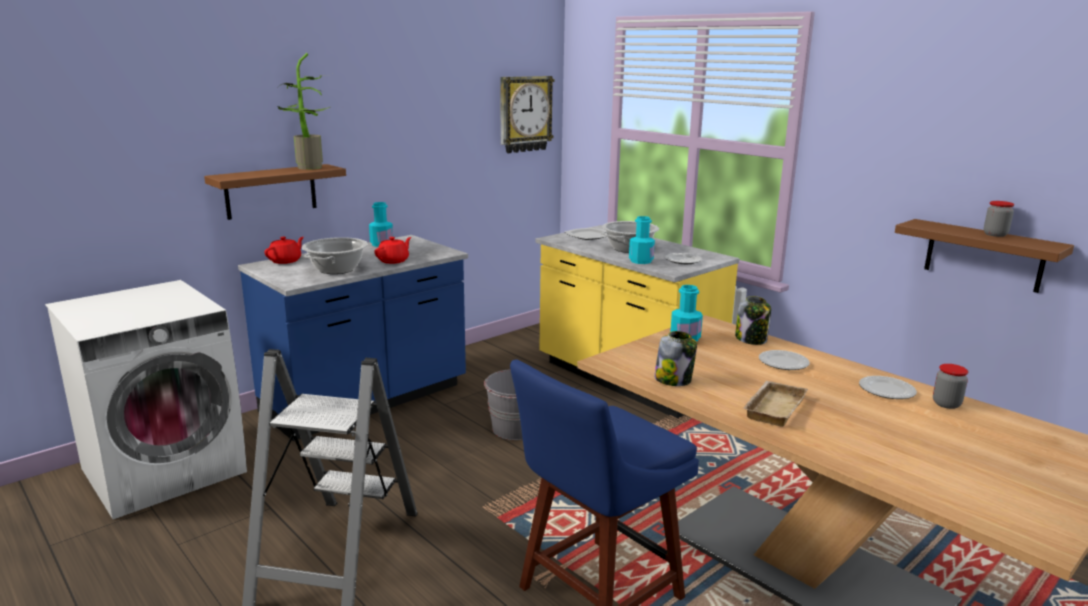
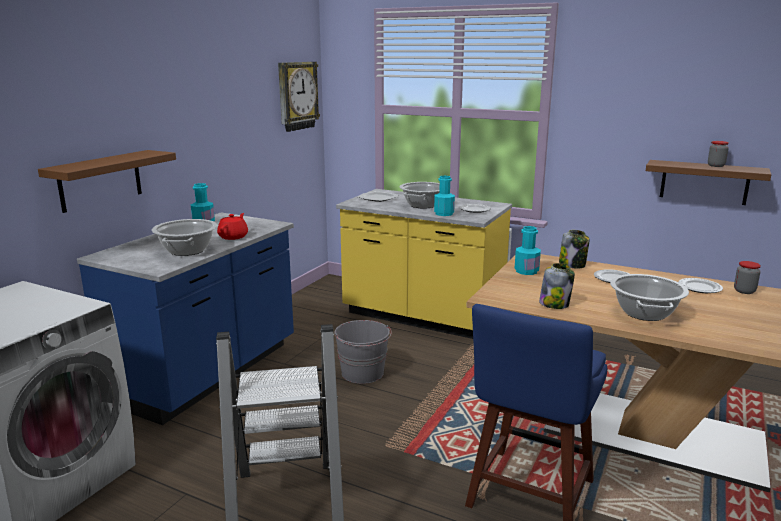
camera: 20 degrees left, 0 degrees up
red teapot [264,237,304,264] -> none
potted plant [277,53,330,170] -> none
beige tray [743,381,808,427] -> cooking pot [610,274,689,321]

